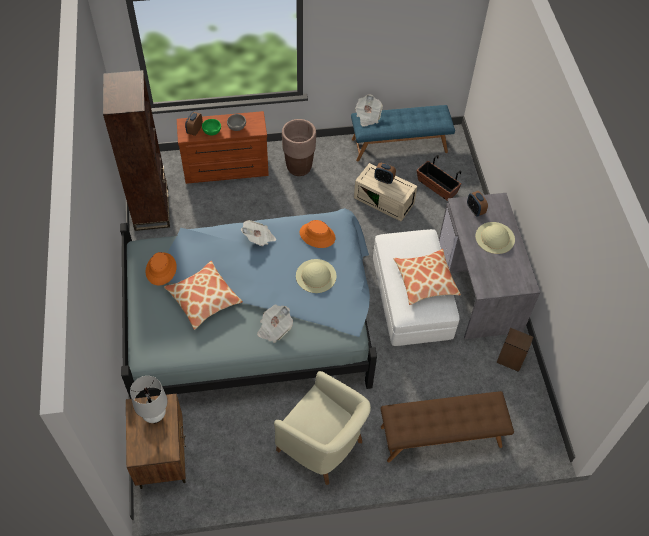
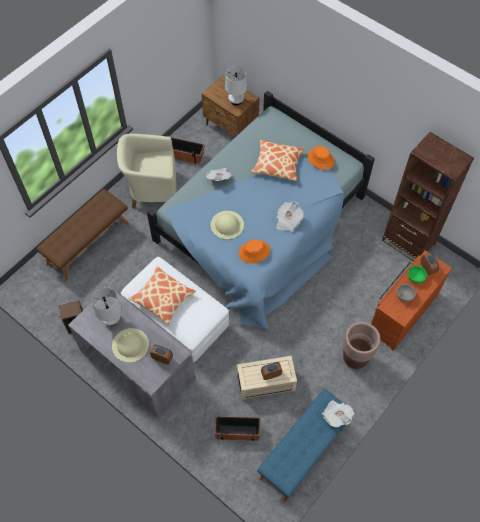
camera: 140 degrees right, 5 degrees up
none -> white table lamp [91,287,122,326]
none -> planter [171,137,205,164]

